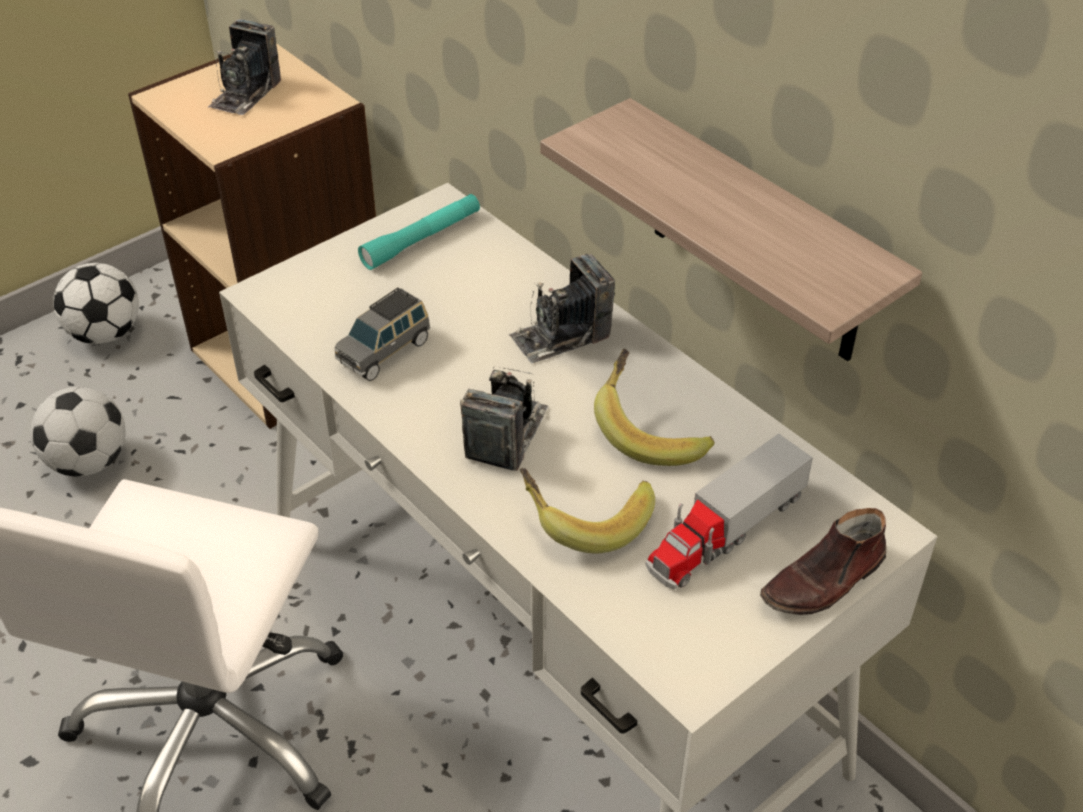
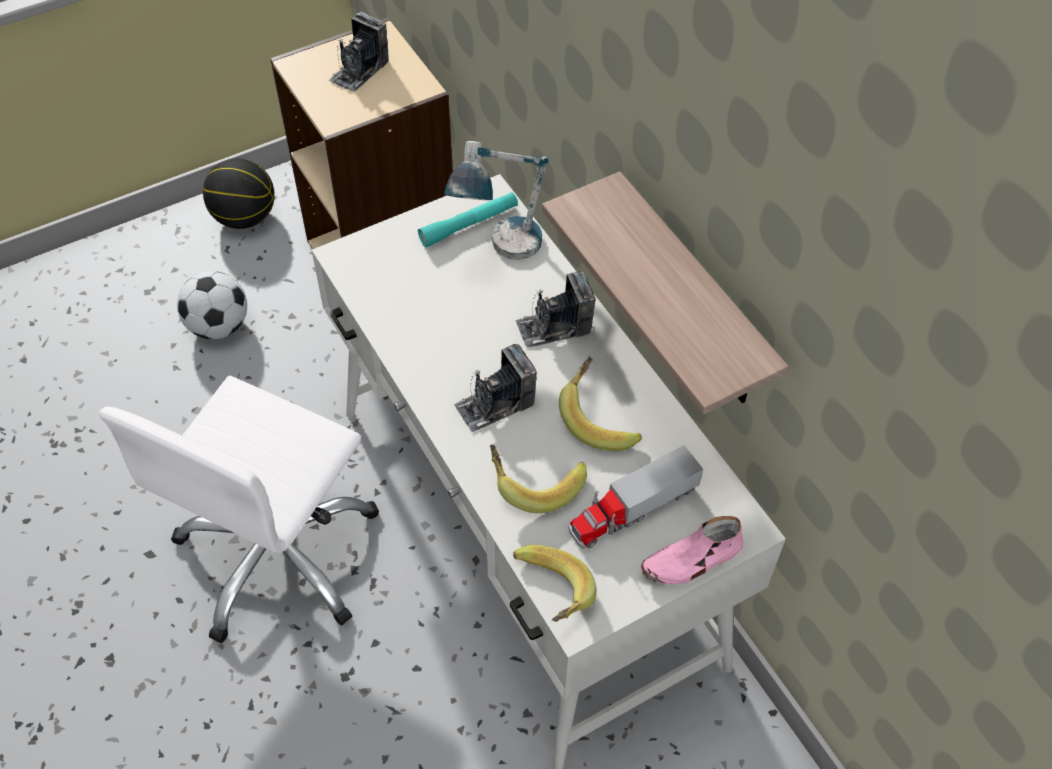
camera: 10 degrees right, 10 degrees up
football [53,263,139,344] -> basketball [203,158,275,229]
grey toy car [335,287,430,381] -> none
camera [460,366,549,471] -> camera turned 150 degrees counterclockwise [454,344,537,432]
brown shoe [760,508,886,615] -> pink shoe [640,516,744,585]
none -> table lamp [444,141,549,260]
none -> banana [513,544,597,622]

